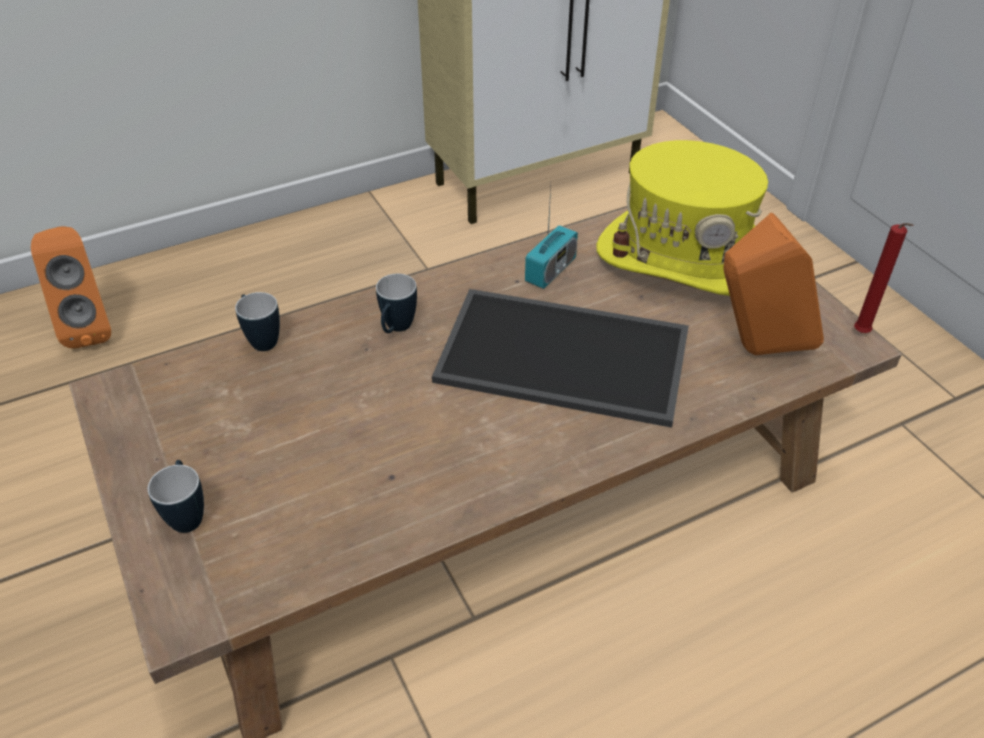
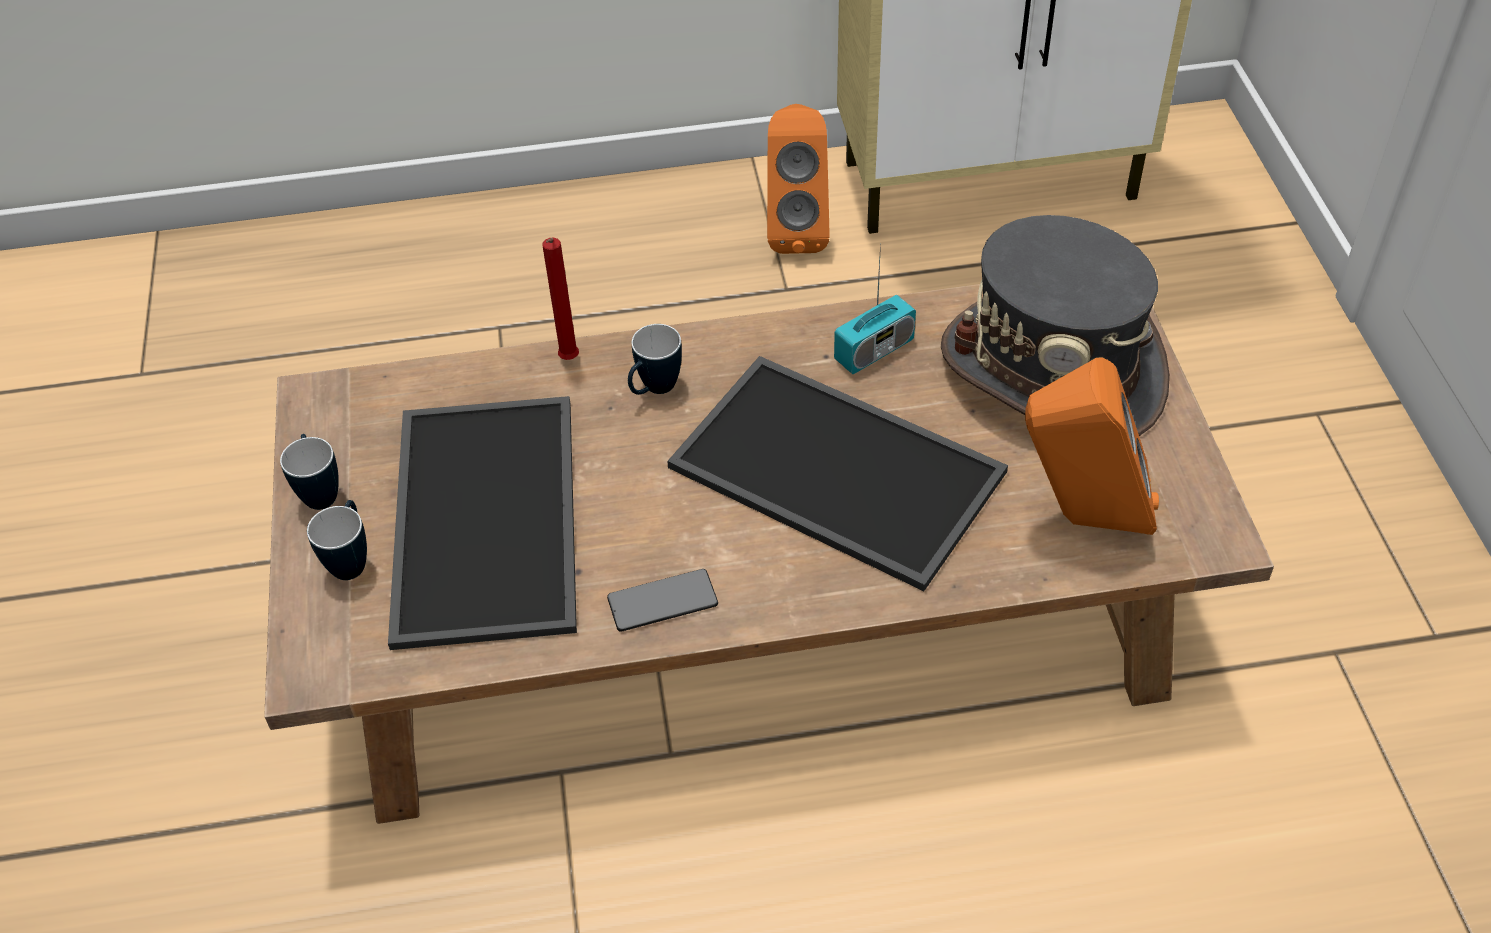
camera: 20 degrees right, 5 degrees up
orange speaker [31,226,111,349] -> orange speaker moved to [767,104,830,254]
mug [235,292,280,351] -> mug moved to [280,434,339,510]
yellow hat [596,140,768,296] -> grey hat [941,215,1170,436]
red candle [854,223,914,333] -> red candle moved to [542,237,579,360]
none -> tray [388,396,577,650]
none -> phone [607,569,718,632]

